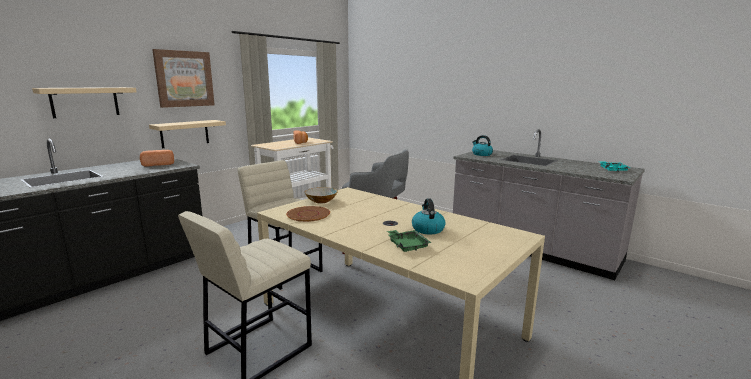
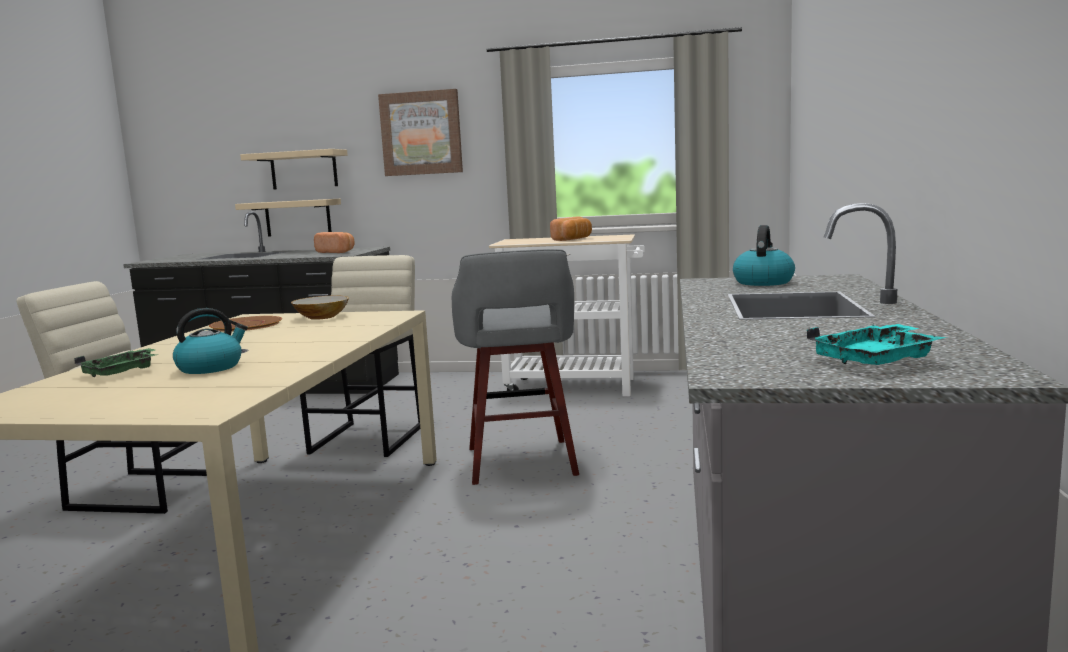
camera: 60 degrees right, 5 degrees down
beige shelf [149,120,226,148] -> beige shelf moved to [235,199,341,237]

